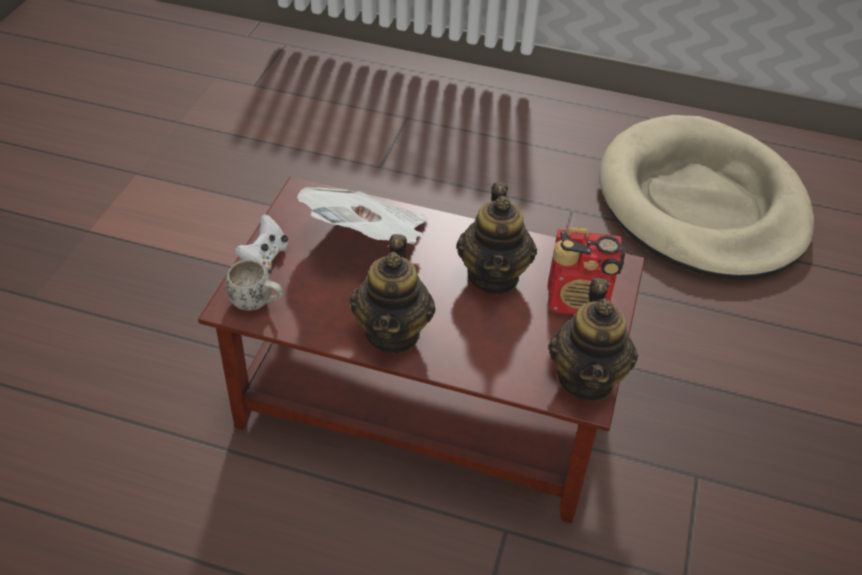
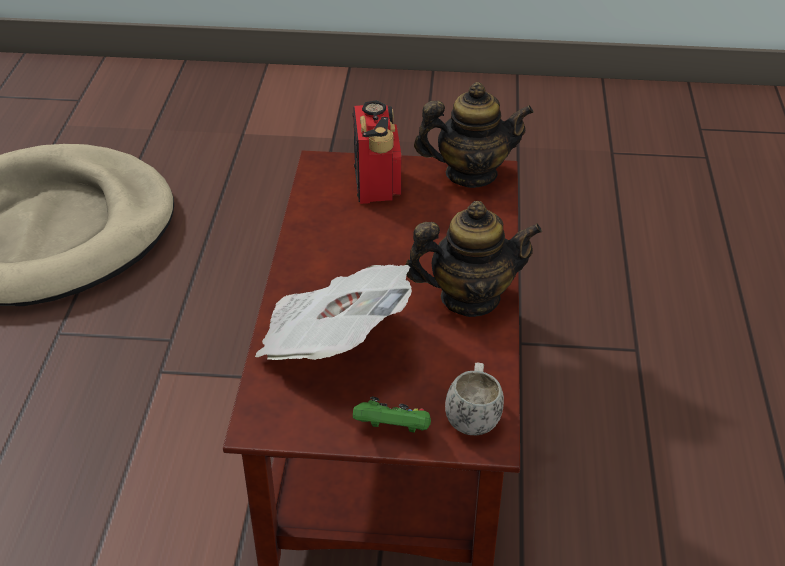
camera: 100 degrees left, 5 degrees down
white game controller [235,214,288,271] -> green game controller [353,396,431,433]
teapot [456,182,537,294] -> none

